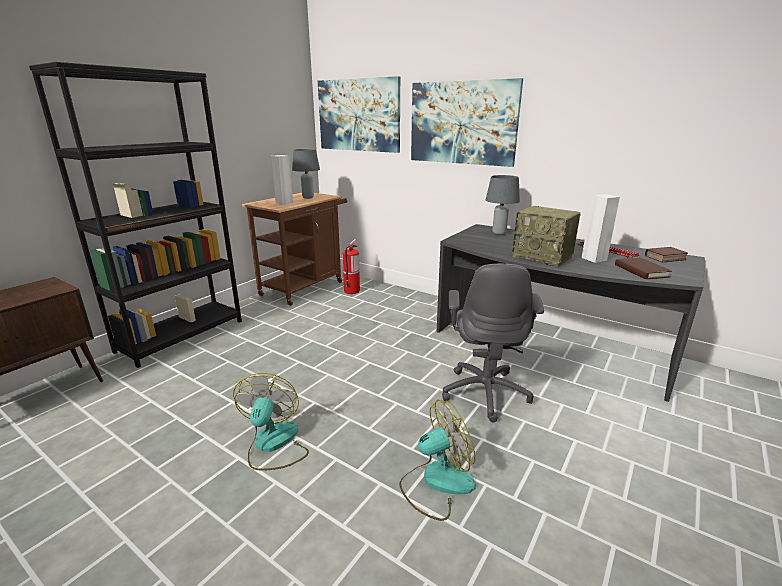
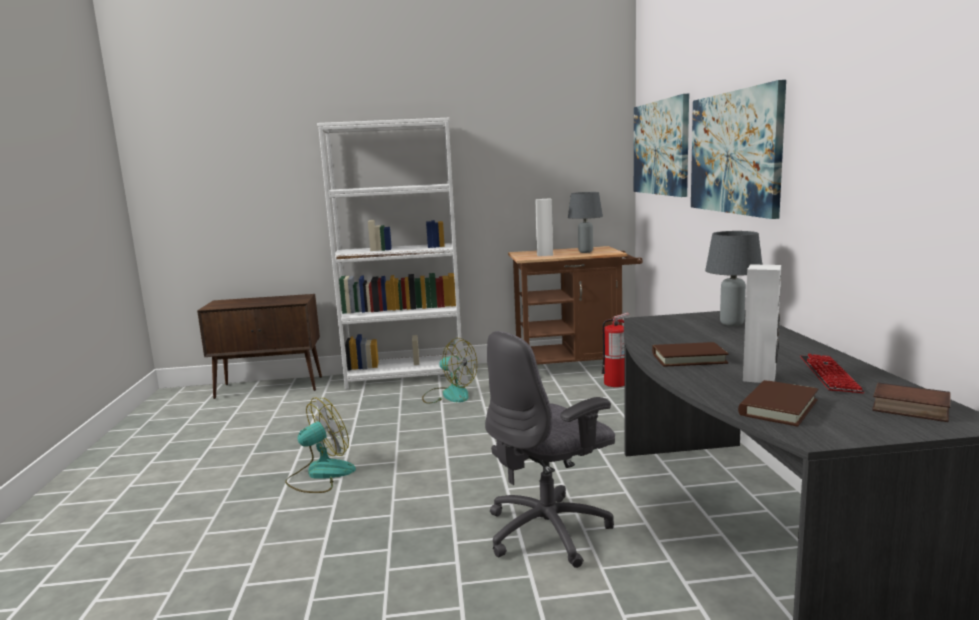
camera: 50 degrees right, 10 degrees down
black bookcase [29,62,242,368] -> white bookcase [317,118,462,390]
fan [399,399,476,521] -> fan moved to [422,338,477,404]
radio [512,206,581,267] -> brown book [652,342,729,367]

